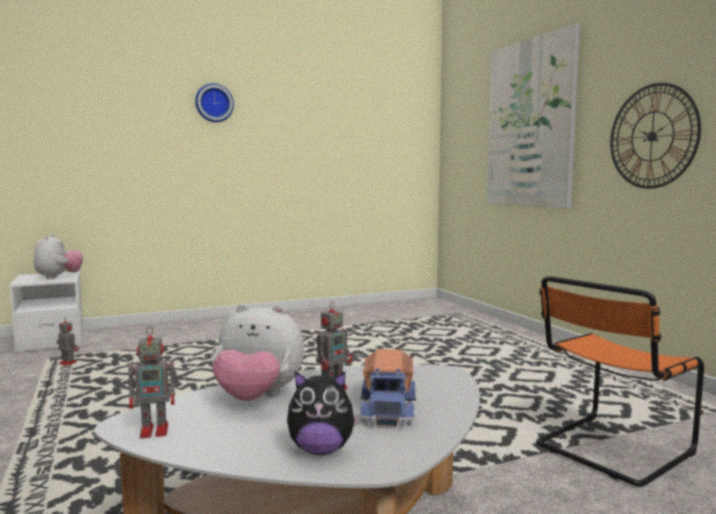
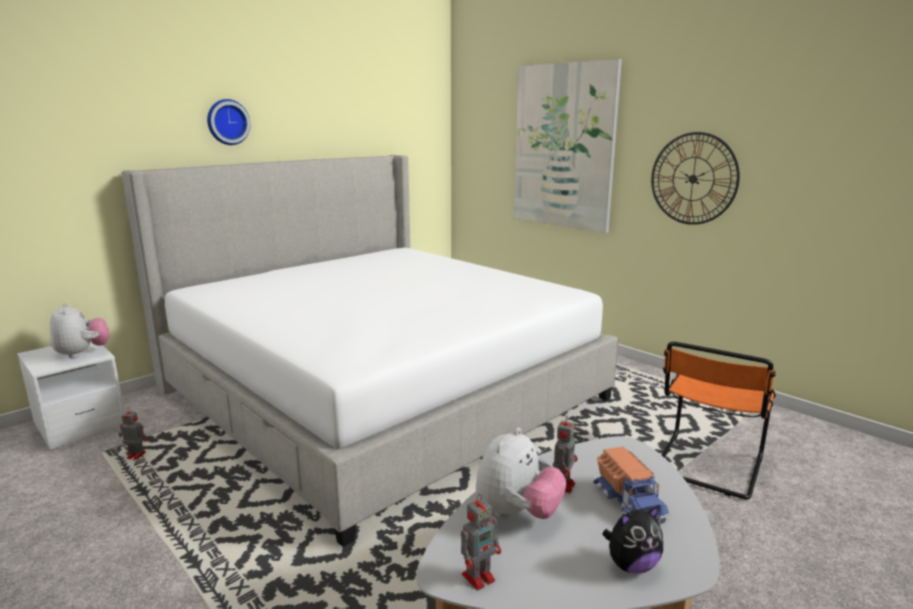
camera: 20 degrees left, 10 degrees up
plush toy [212,304,304,401] -> plush toy turned 45 degrees counterclockwise [476,428,566,519]
none -> bed [121,155,618,547]

